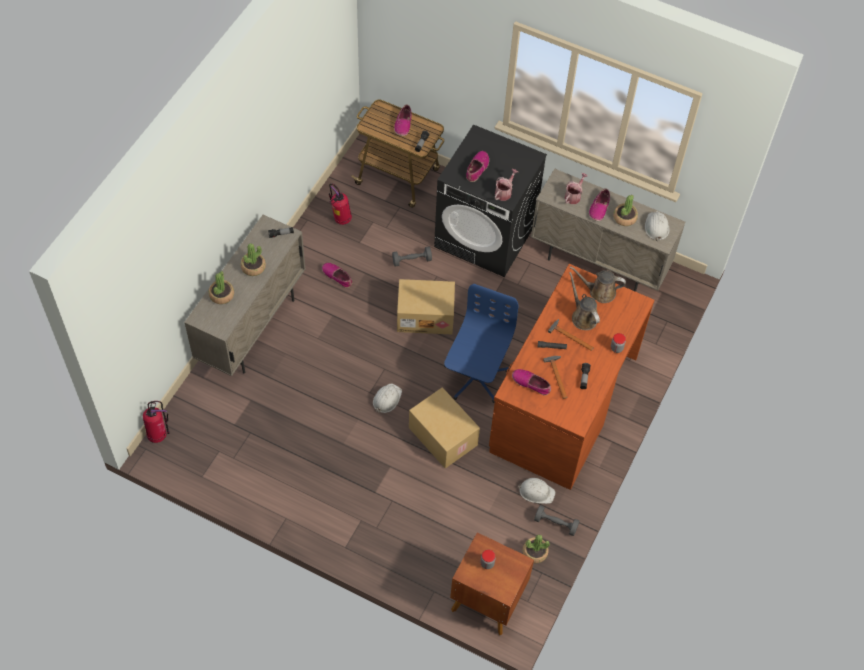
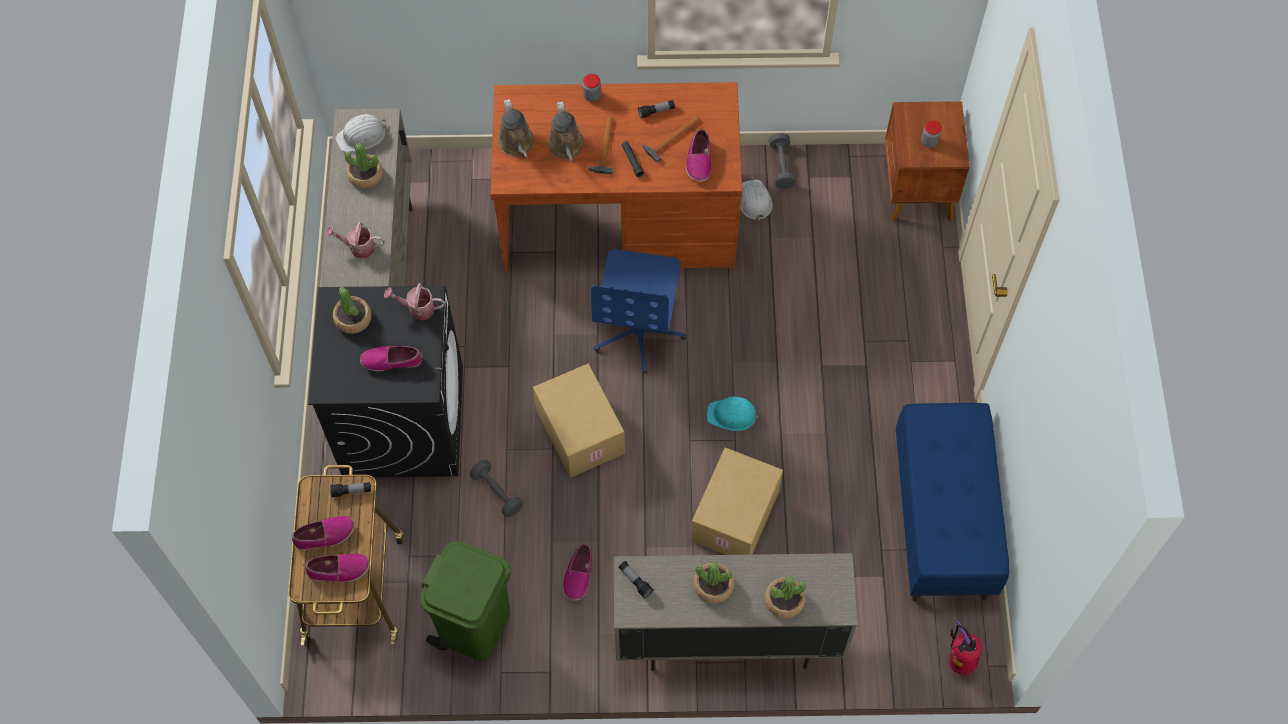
camera: 115 degrees left, 5 degrees up
fire extinguisher [329,184,352,225] -> green trash can [420,541,511,661]
white hard hat [373,383,402,413] -> turquoise hard hat [707,397,760,431]
cardboard box [409,387,480,468] -> cardboard box moved to [691,447,783,555]
blue office chair [444,284,518,403] -> blue office chair turned 75 degrees counterclockwise [591,249,687,374]
potted plant [523,534,550,563] -> potted plant moved to [333,287,372,334]
brown watering can [569,272,600,330] -> brown watering can turned 45 degrees counterclockwise [547,101,584,161]
shoe [589,189,610,221] -> shoe moved to [305,554,370,582]
none -> blue bench [896,403,1009,602]

